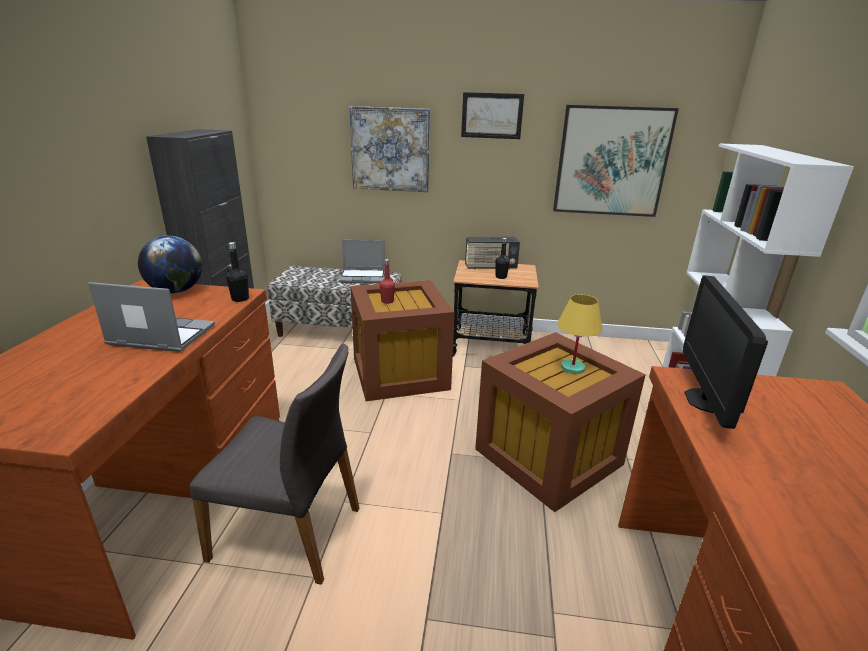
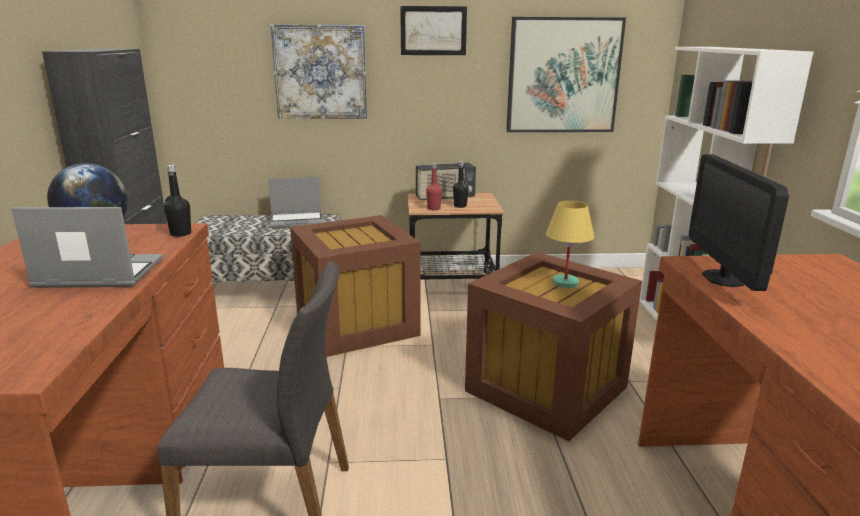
camera: 10 degrees left, 5 degrees down
red bottle [380,259,395,304] -> red bottle moved to [426,163,442,210]

